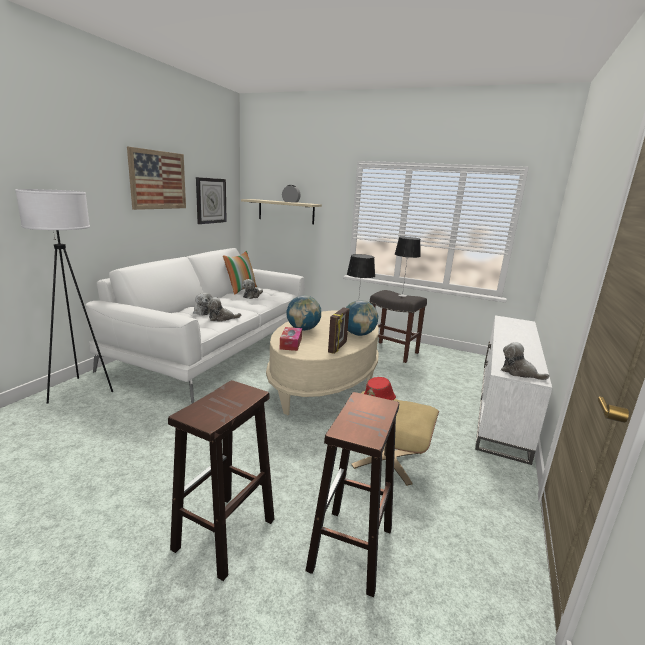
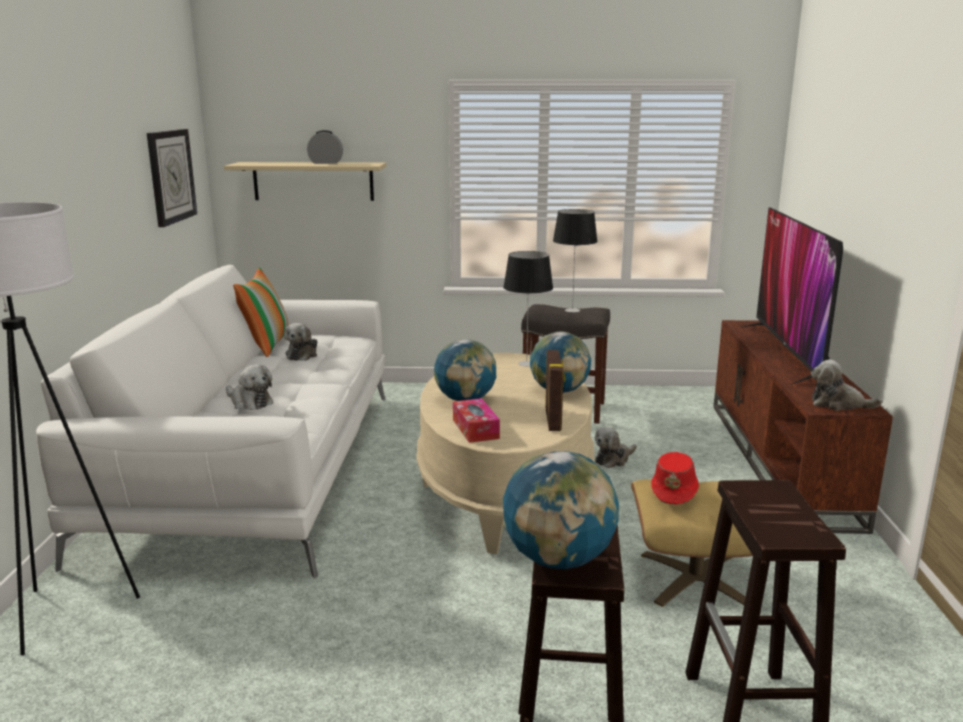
camera: 20 degrees left, 0 degrees up
picture [127,147,186,210] -> none
plush toy [207,297,241,322] -> plush toy moved to [595,427,637,468]
white tv stand [475,315,552,465] -> brown tv stand [713,320,893,534]
none -> globe [503,451,619,569]
none -> television [742,208,843,385]

